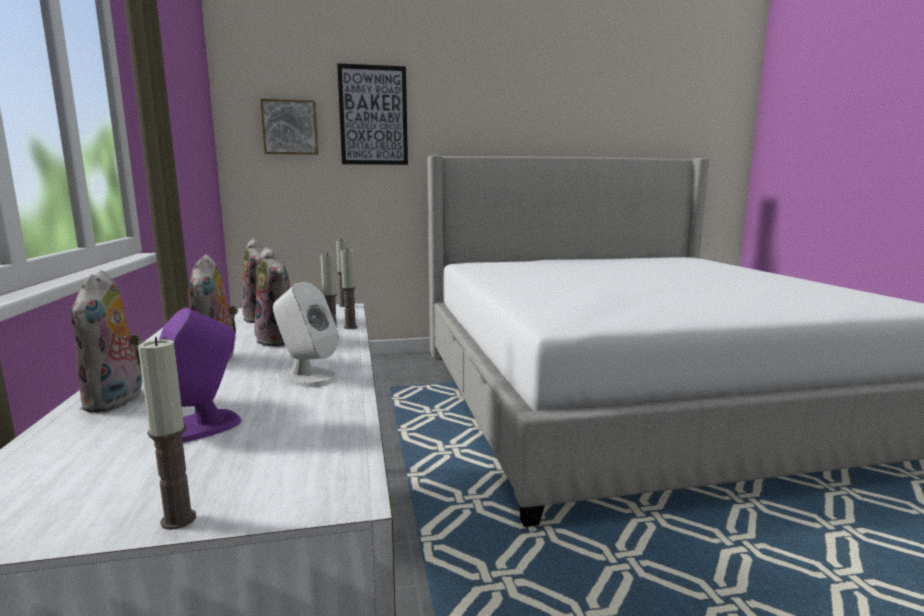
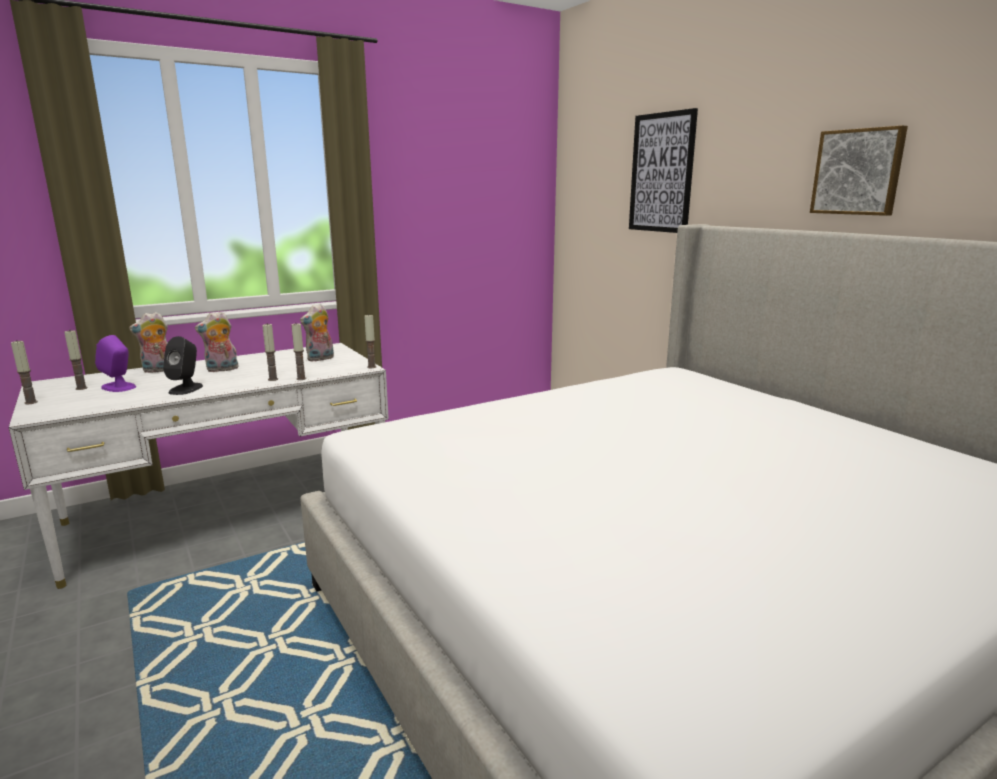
camera: 70 degrees right, 5 degrees up
plush toy [254,247,290,346] -> none
picture [260,99,318,155] -> picture moved to [810,125,908,216]
white speaker [273,282,338,387] -> black speaker [163,336,203,395]
none -> candle [64,330,88,390]

